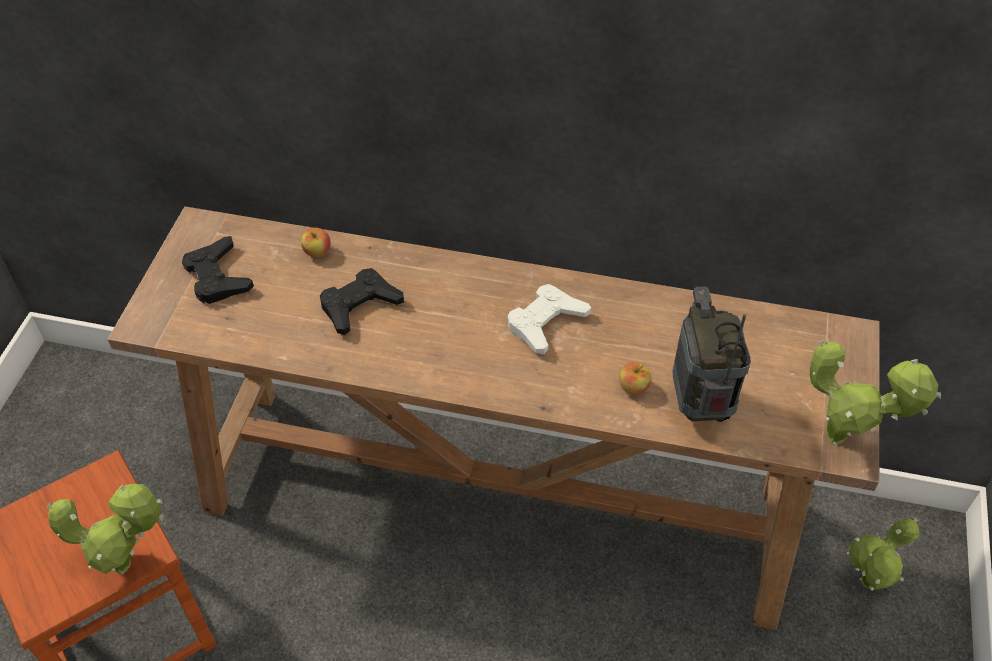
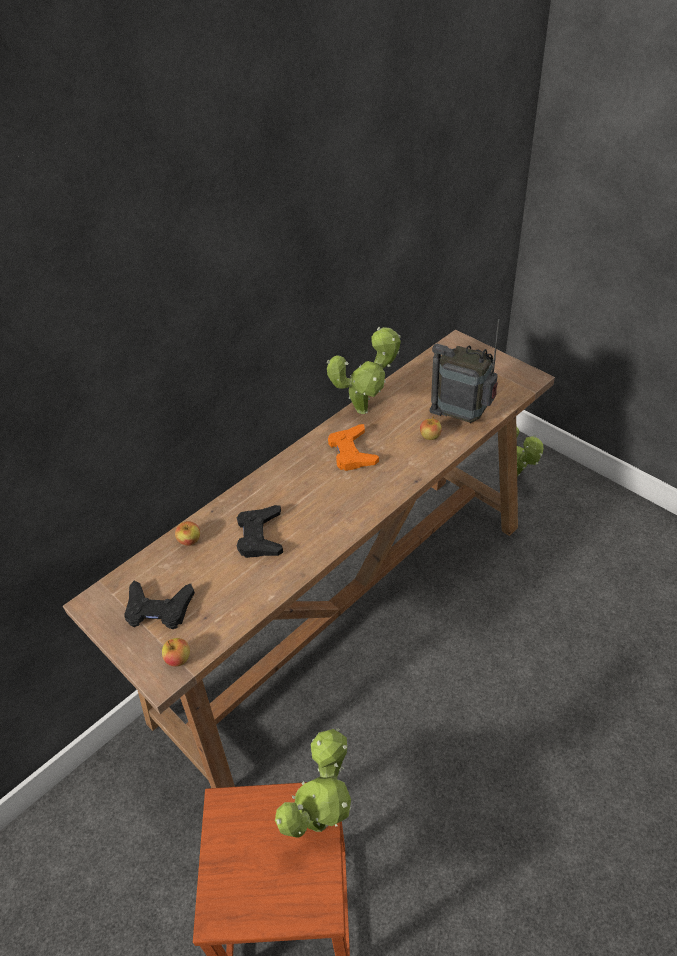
camera: 55 degrees left, 5 degrees down
white game controller [507,284,591,354] -> orange game controller [328,424,379,471]
potted plant [810,340,941,446] -> potted plant moved to [327,327,401,414]
none -> apple [162,638,190,667]

